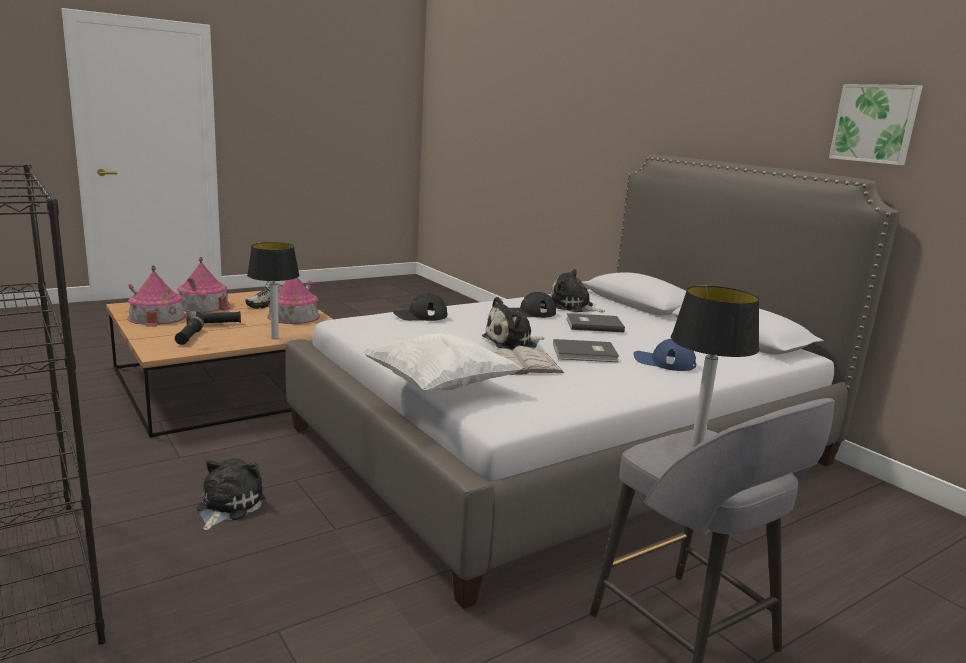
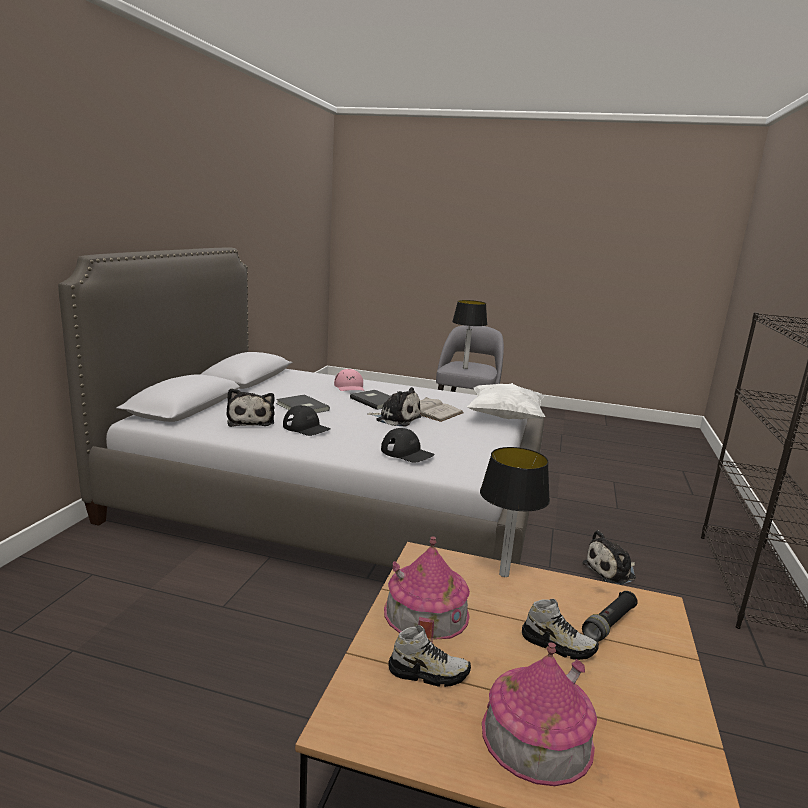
camera: 130 degrees left, 0 degrees up
toy house [128,265,186,326] -> none
black flashlight [186,311,241,323] -> shoe [522,599,599,660]
blue cap [633,339,696,371] -> pink cap [334,369,364,391]
picture [829,84,923,165] -> none

